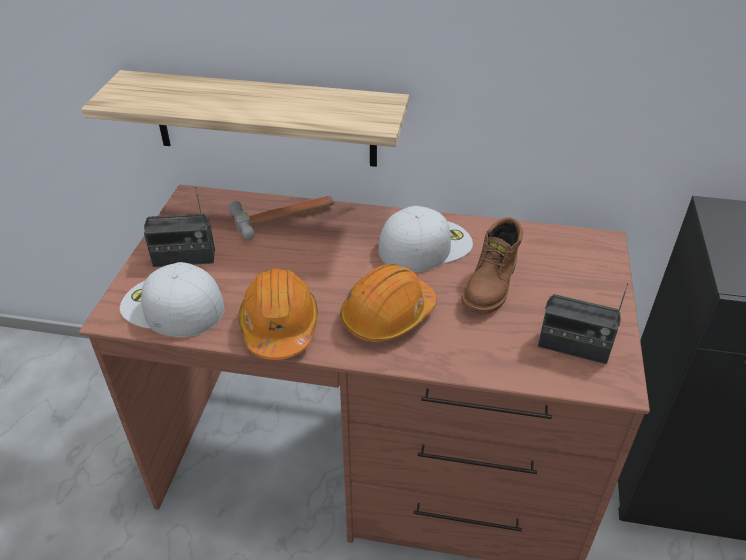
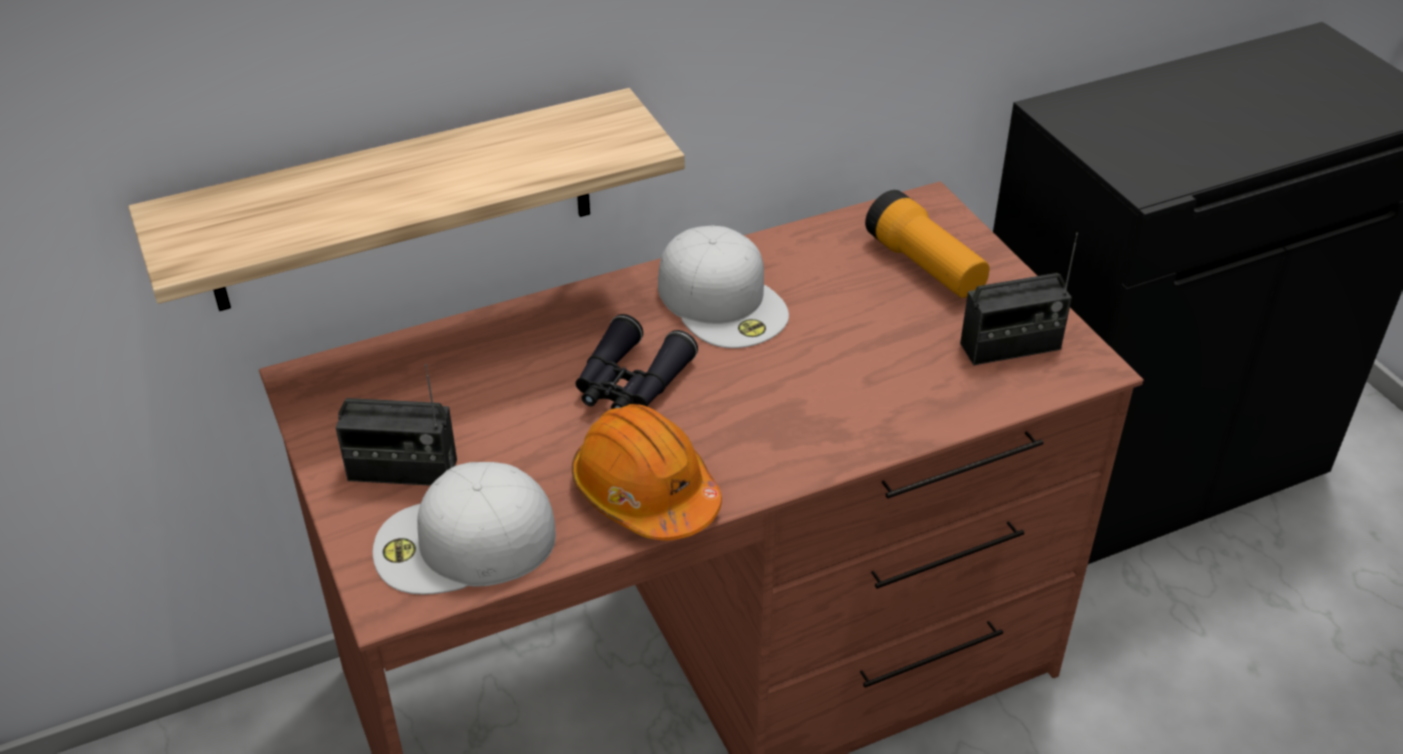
camera: 35 degrees left, 0 degrees up
radio [144,186,215,267] -> radio turned 45 degrees clockwise [336,364,457,486]
hammer [229,195,334,240] -> none
orange hard hat [340,264,437,342] -> none
white cap [379,206,473,272] -> white cap turned 120 degrees clockwise [658,226,789,348]
brown boot [462,217,523,314] -> none
none -> black binoculars [575,314,698,409]
none -> flashlight [865,190,989,298]

